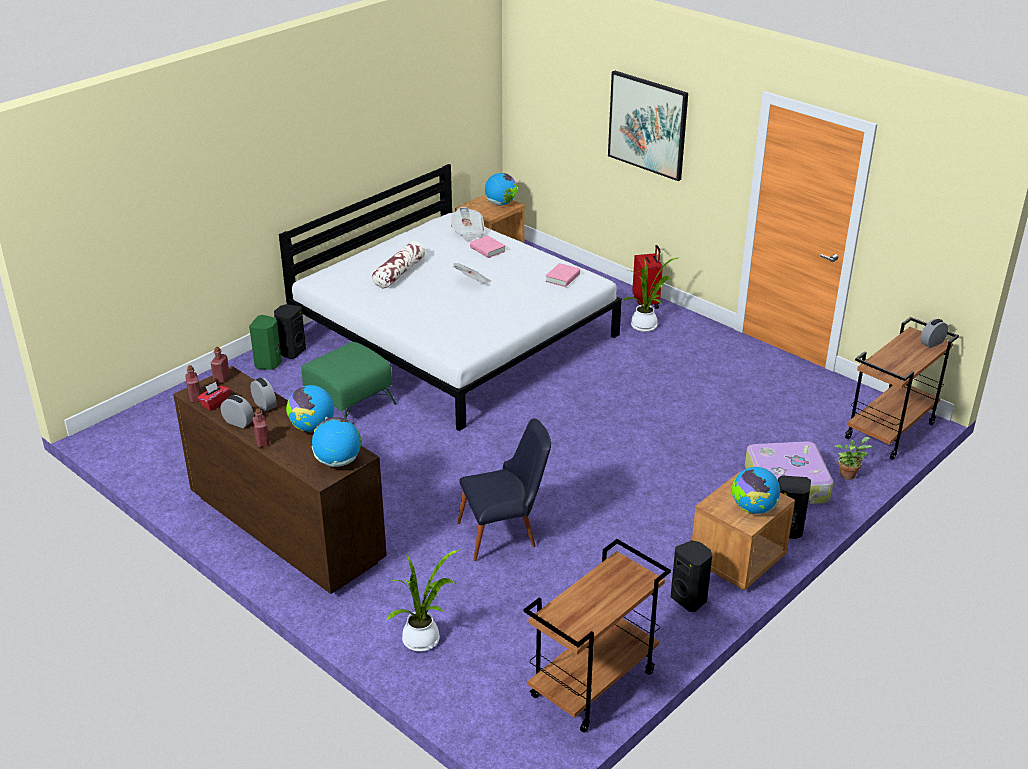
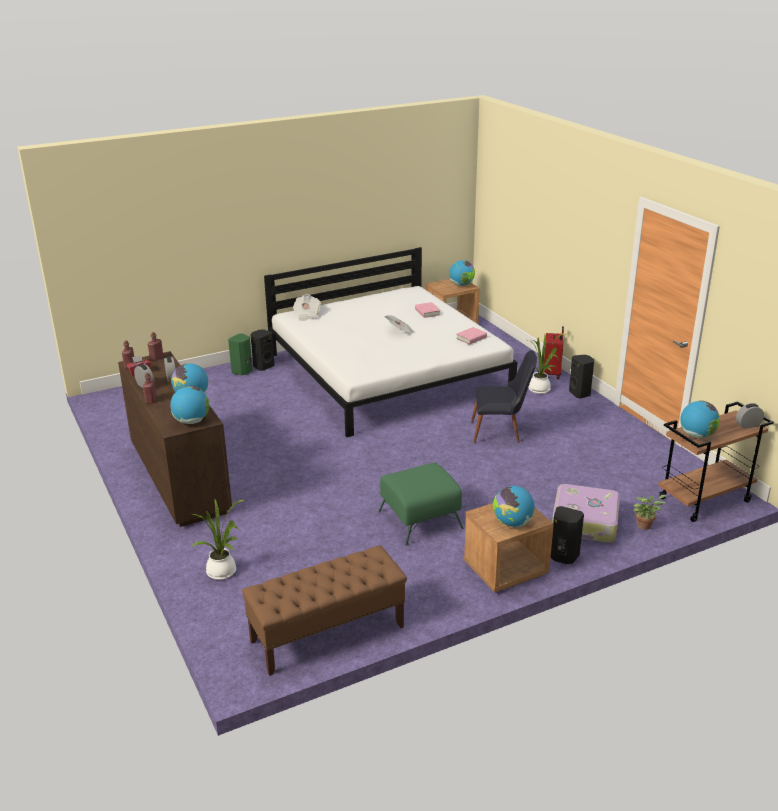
camera: 20 degrees right, 5 degrees down
green ottoman [302,342,397,419] -> green ottoman moved to [378,463,464,546]
pillow [372,241,425,289] -> none
newspaper [451,207,485,241] -> newspaper moved to [293,294,321,321]
black chair [457,419,551,561] -> black chair moved to [471,350,537,443]
brown cart [523,539,671,733] -> brown bench [242,545,407,676]
picture [608,71,688,181] -> none
black speaker [670,540,712,612] -> black speaker moved to [569,355,594,399]
none -> globe [680,400,720,439]

